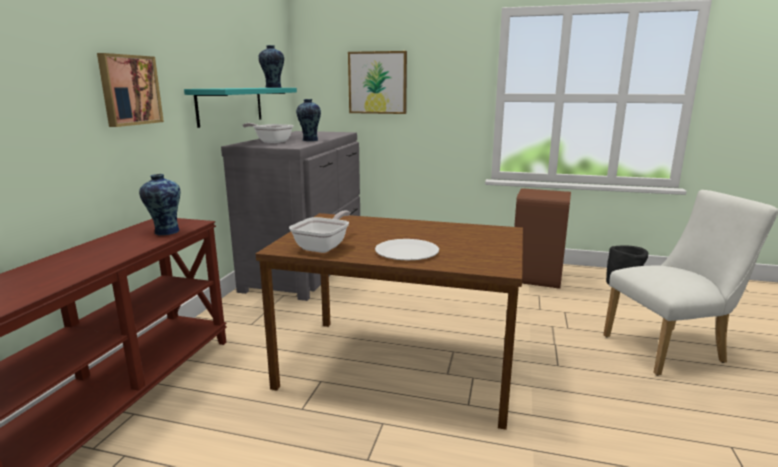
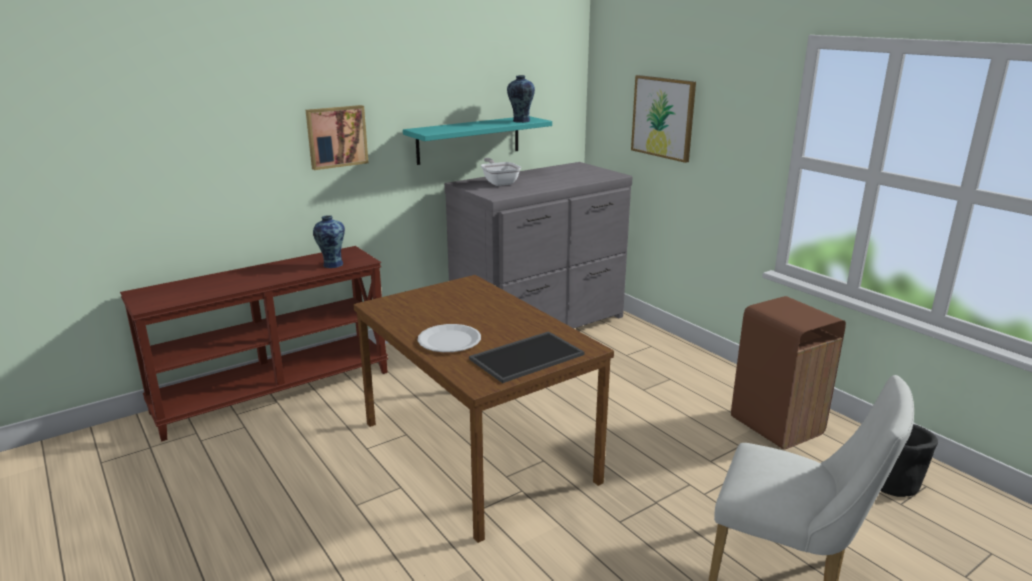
camera: 40 degrees right, 5 degrees up
frying pan [289,211,350,253] -> none
vase [296,99,321,141] -> none
none -> tray [469,331,584,383]

